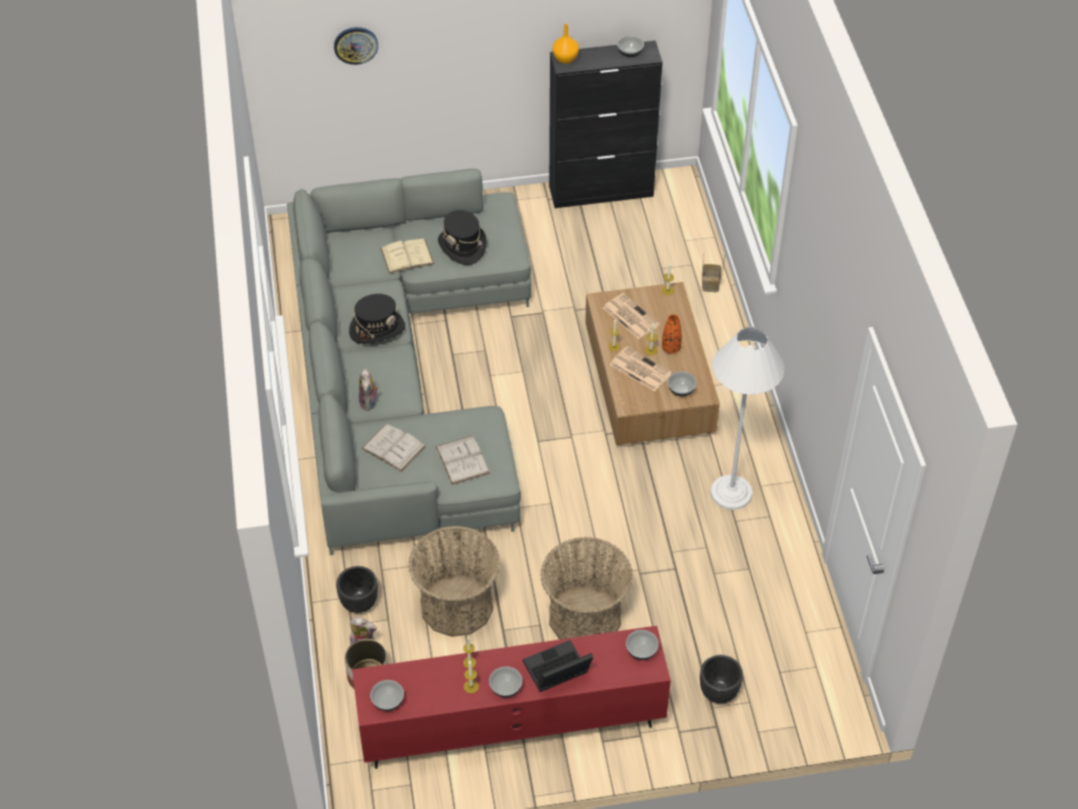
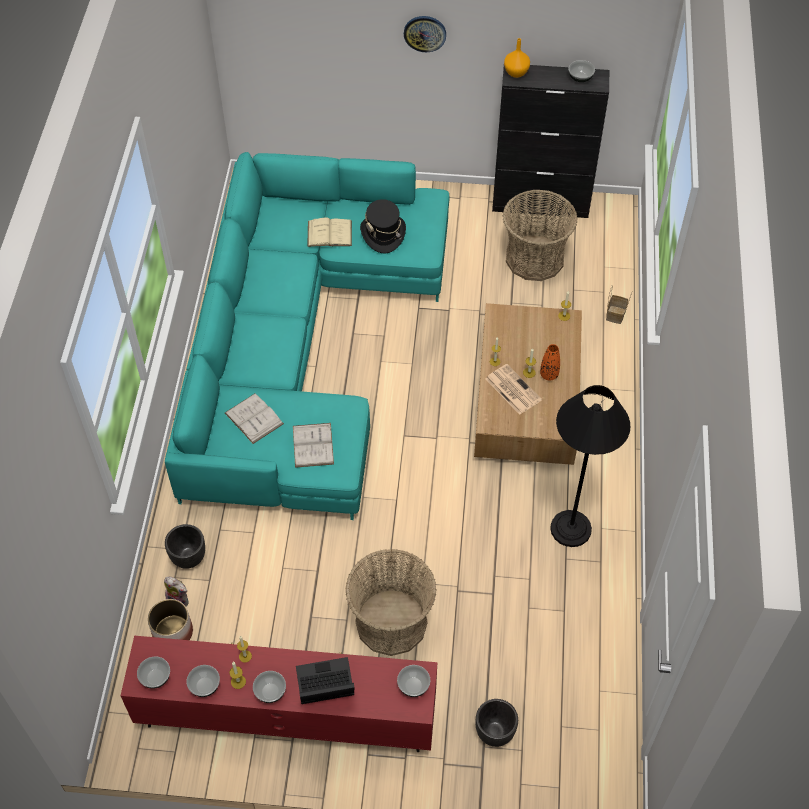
camera: 15 degrees right, 5 degrees up
grey sofa [287,169,531,555] -> turquoise sofa [165,152,450,520]
wall clock [334,27,378,65] -> wall clock moved to [404,16,446,52]
black hat [349,294,405,344] -> none
plush toy [359,368,379,411] -> none
basket [408,526,500,637] -> basket moved to [502,190,578,281]
newspaper [603,293,660,339] -> none
bowl [668,371,696,396] -> bowl moved to [187,665,220,697]
white floor lamp [710,327,785,510] -> black floor lamp [550,385,631,547]

